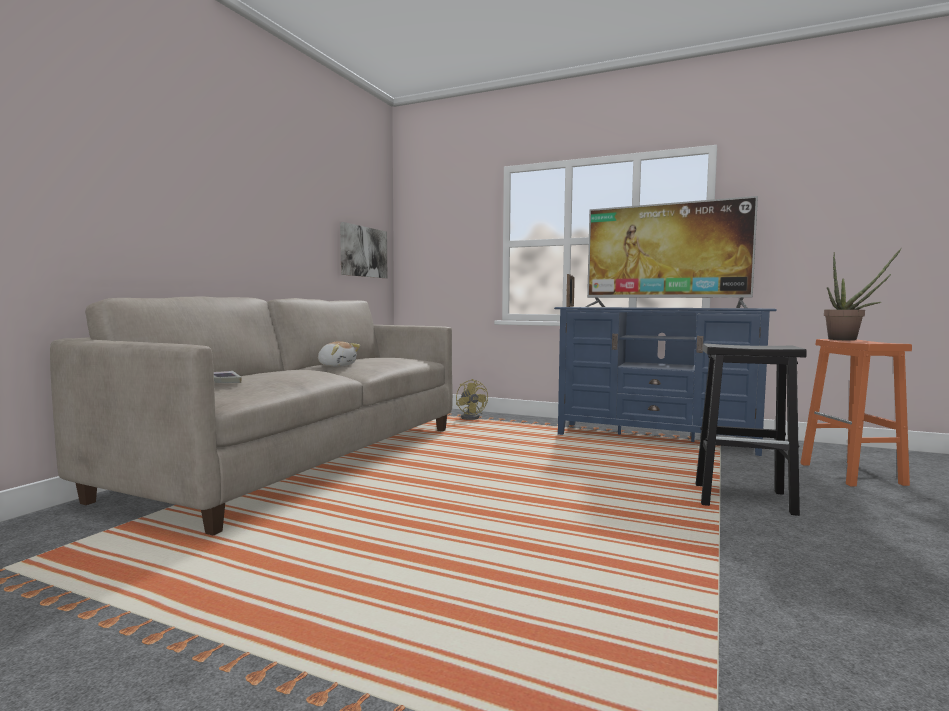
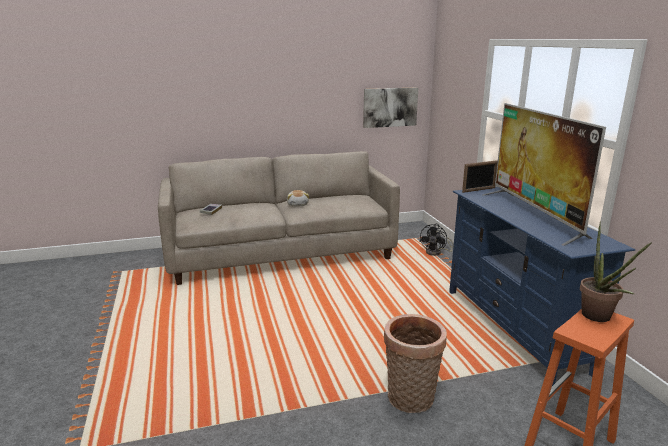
camera: 50 degrees right, 15 degrees up
yellow fan [456,379,488,420] -> black fan [420,224,454,256]
black stool [696,343,807,516] -> basket [384,314,447,413]

